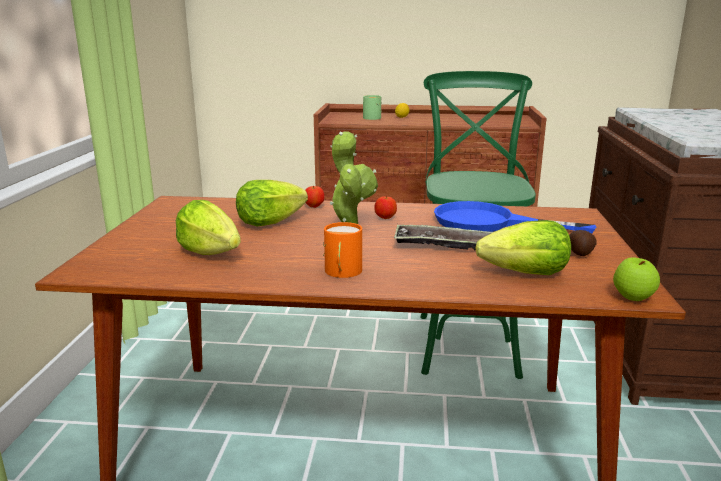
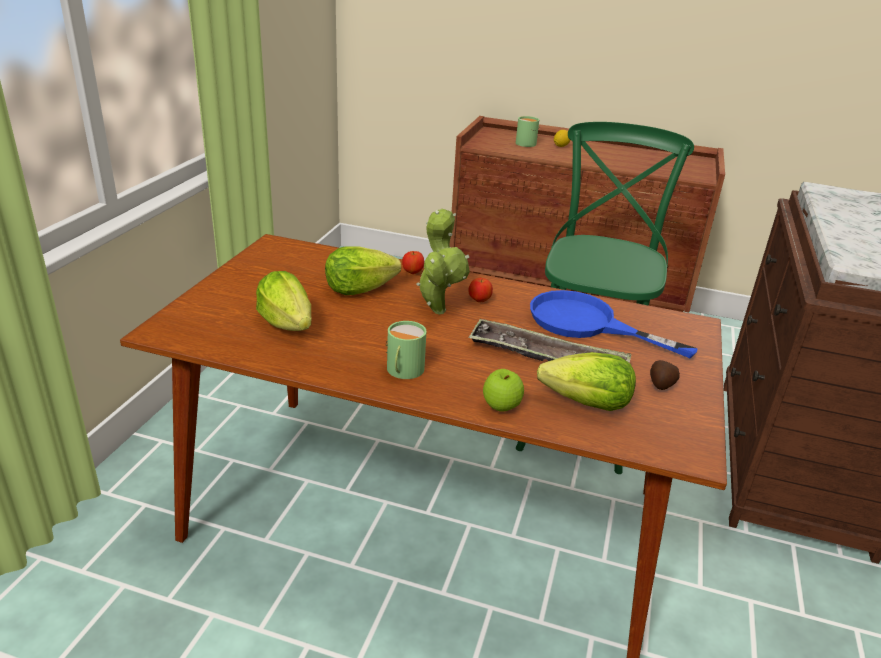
camera: 10 degrees right, 10 degrees up
orange mug [323,222,362,278] -> green mug [386,321,426,379]
apple [613,257,660,301] -> apple moved to [483,369,524,412]

